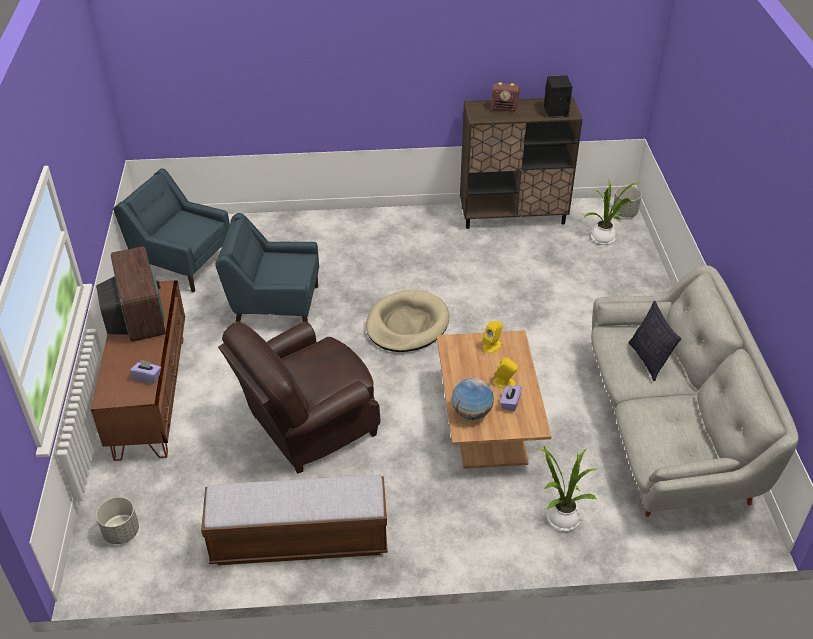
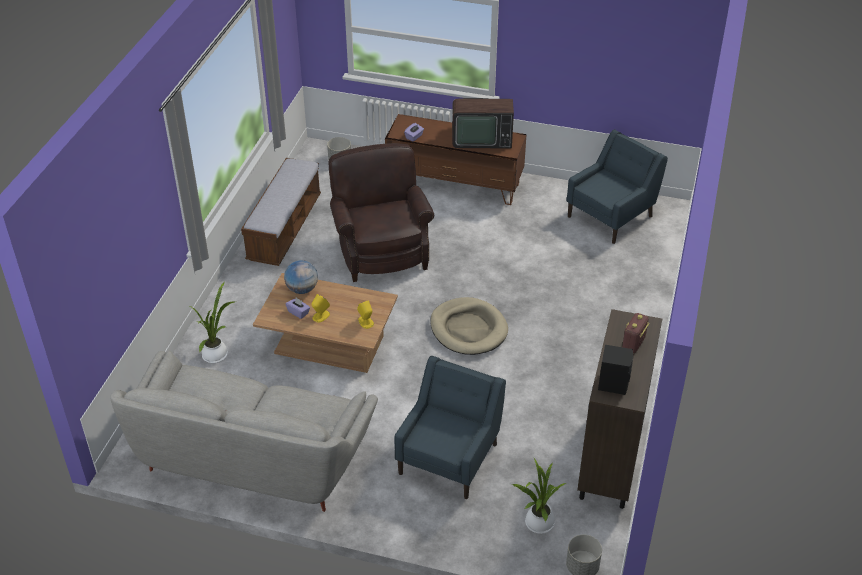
camera: 110 degrees right, 0 degrees up
blue armchair [215,213,319,322] -> blue armchair moved to [394,356,506,499]
pillow [628,301,681,381] -> none

